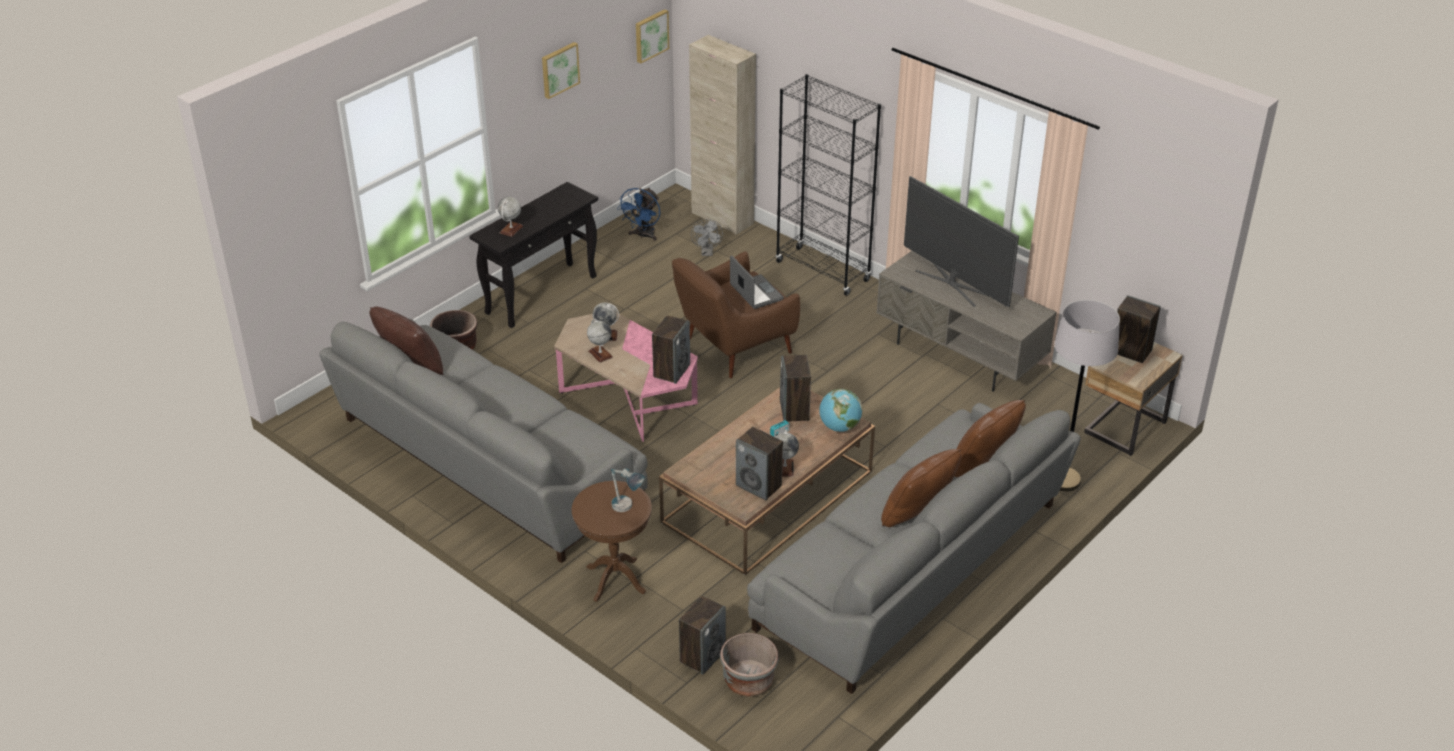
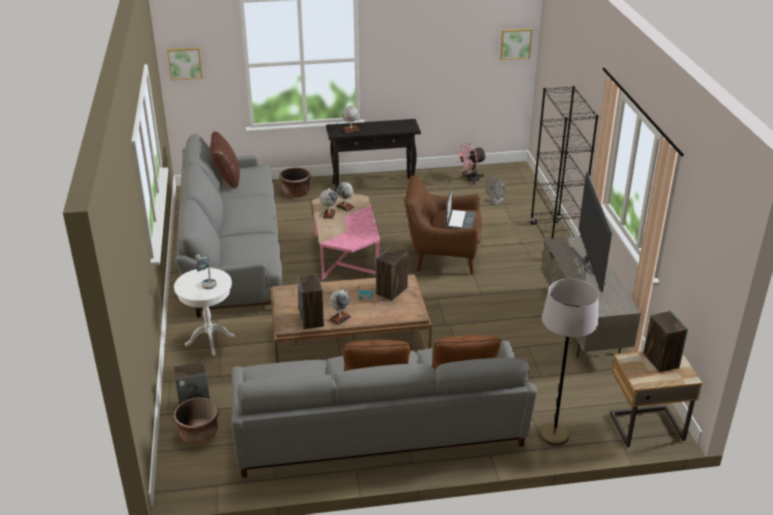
camera: 40 degrees right, 5 degrees down
picture [542,42,580,99] -> picture moved to [167,47,203,80]
brown side table [572,481,652,602] -> white side table [174,268,235,356]
blue fan [617,187,660,241] -> pink fan [455,142,486,185]
speaker [652,315,690,384] -> none
beige cabinet [689,35,756,235] -> none
grey planter [720,633,779,697] -> brown planter [173,397,219,444]
globe [819,389,862,432] -> none

